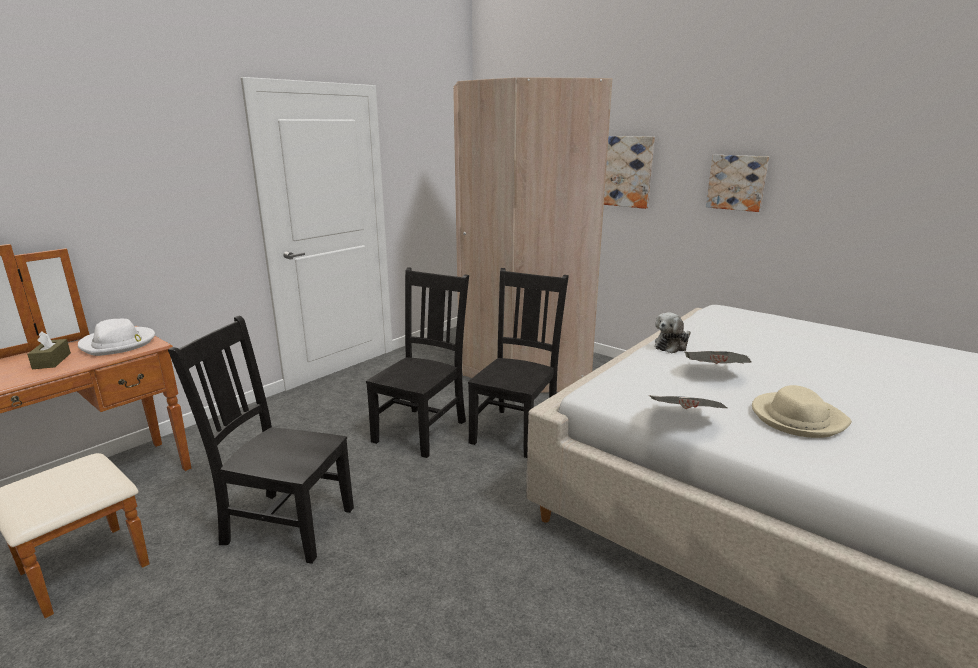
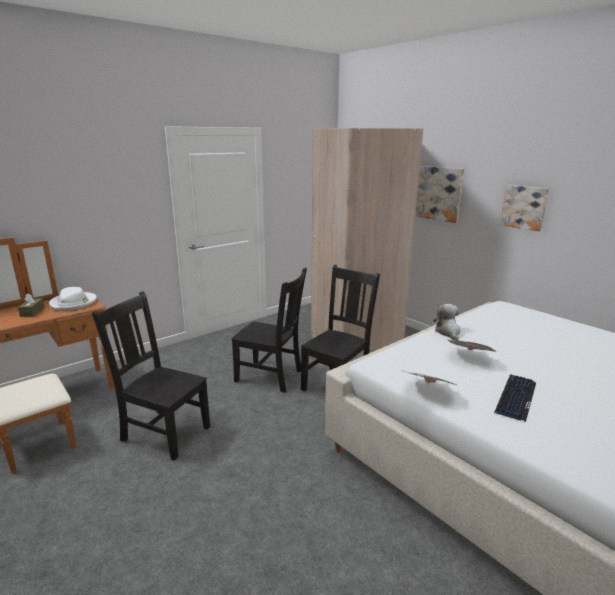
camera: 10 degrees right, 0 degrees up
black chair [366,267,469,458] -> black chair turned 75 degrees clockwise [231,268,307,393]
plush toy [655,312,691,353] -> plush toy turned 120 degrees clockwise [434,304,461,340]
beige hat [752,385,852,438] -> keyboard [494,374,536,422]

